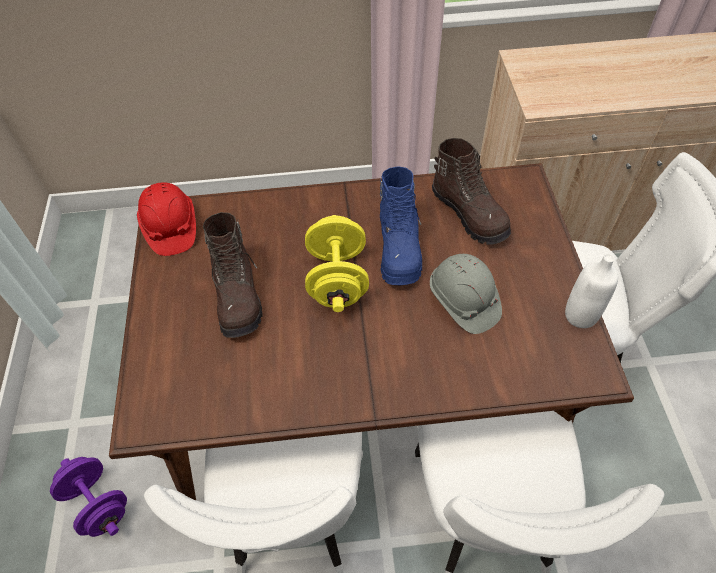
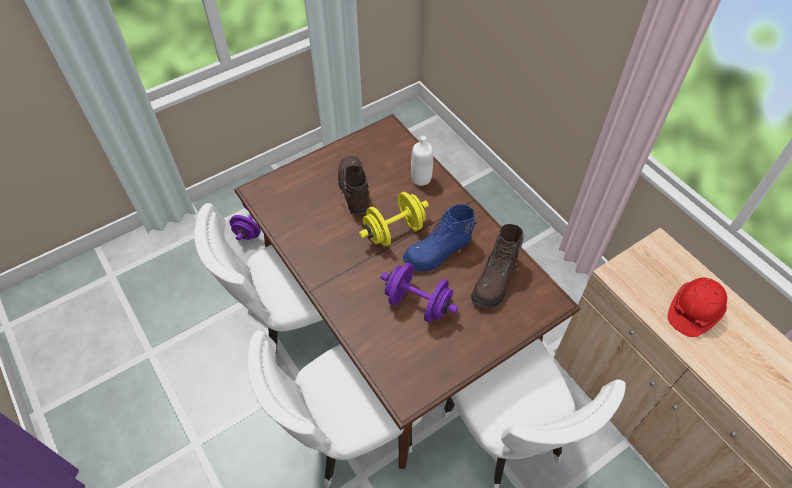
camera: 60 degrees right, 0 degrees up
red hard hat [137,182,196,256] -> red hard hat moved to [668,278,727,337]
brown boot [203,212,263,338] -> brown boot turned 120 degrees clockwise [338,156,369,215]
grey hard hat [430,254,502,334] -> purple dumbbell [381,263,458,322]
white bottle [565,254,618,328] -> white bottle moved to [411,136,433,186]

